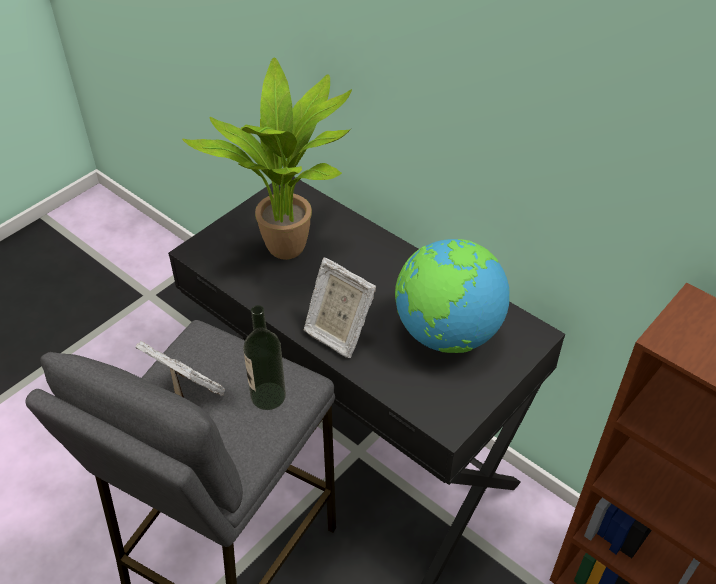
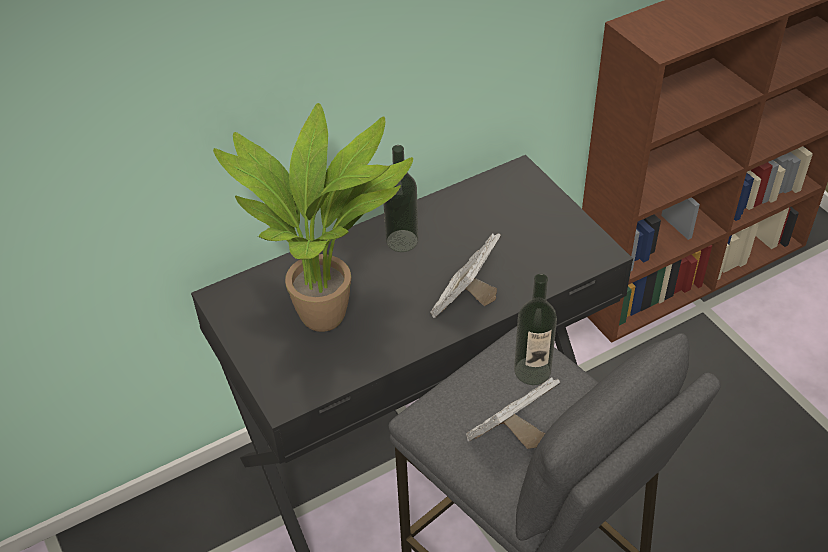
camera: 70 degrees left, 0 degrees up
picture frame [304,257,376,358] -> picture frame turned 150 degrees clockwise [430,233,501,318]
globe [395,239,510,353] -> none
none -> bottle [384,145,419,252]

